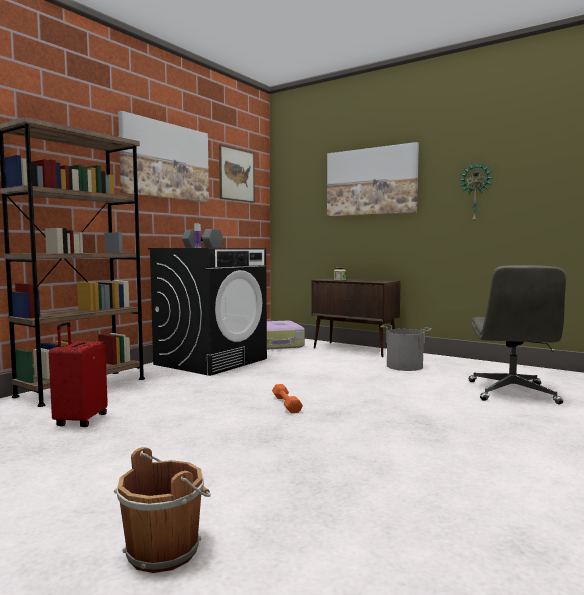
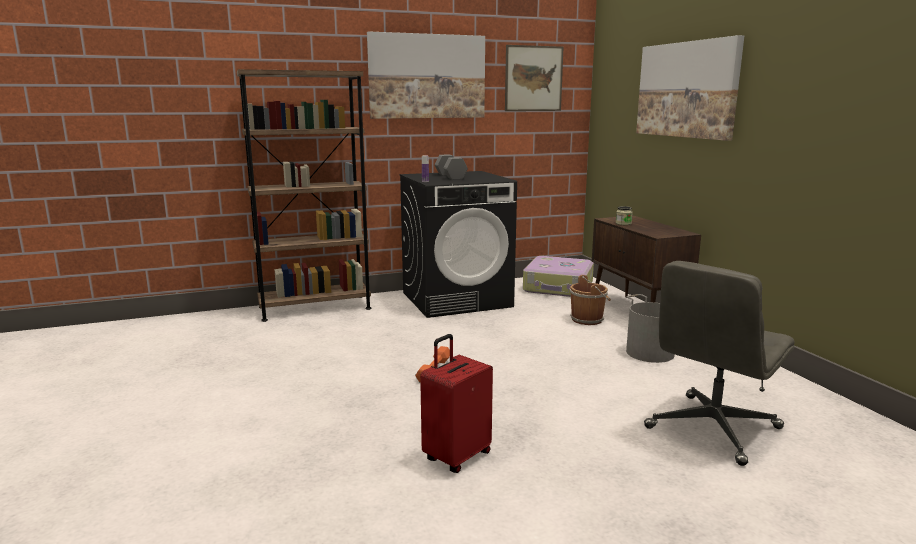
camera: 35 degrees right, 10 degrees up
red suitcase [49,322,108,427] -> red suitcase moved to [420,334,493,473]
brown bucket [114,447,211,573] -> brown bucket moved to [569,275,611,325]
wall clock [459,162,493,223] -> none

